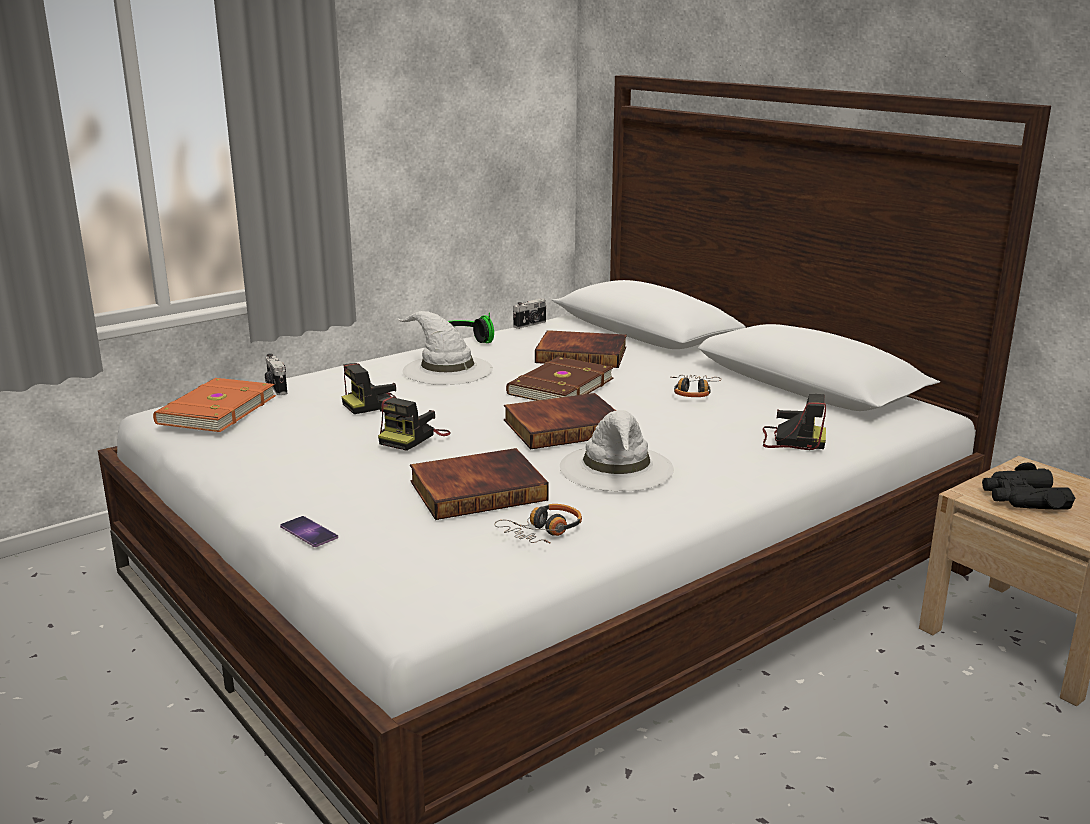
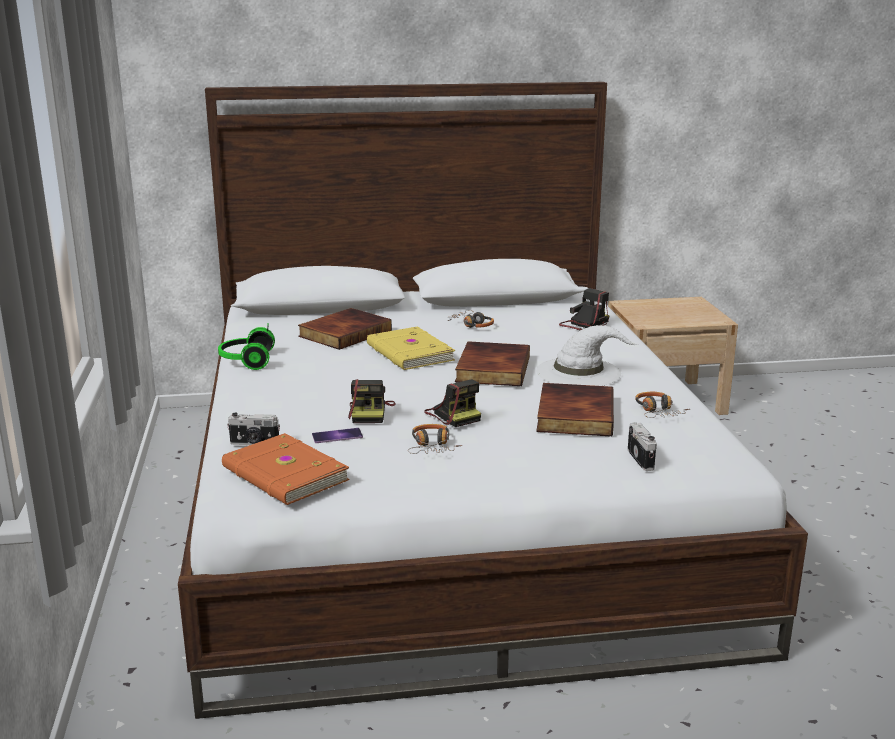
camera: 60 degrees left, 0 degrees up
phone [280,516,338,547] -> phone moved to [312,428,363,443]
white hat [397,311,493,385] -> none
brown book [506,357,614,401] -> yellow book [367,326,455,370]
camera [513,299,546,329] -> camera moved to [628,422,657,471]
black binoculars [982,463,1075,510] -> none
none -> headphones [408,424,463,454]

